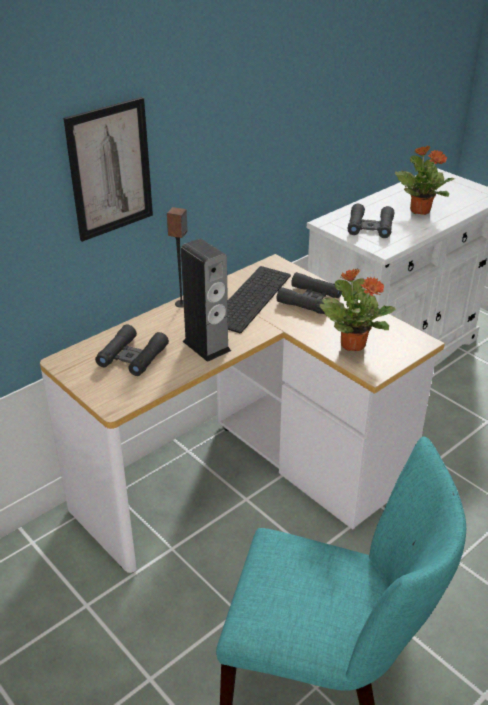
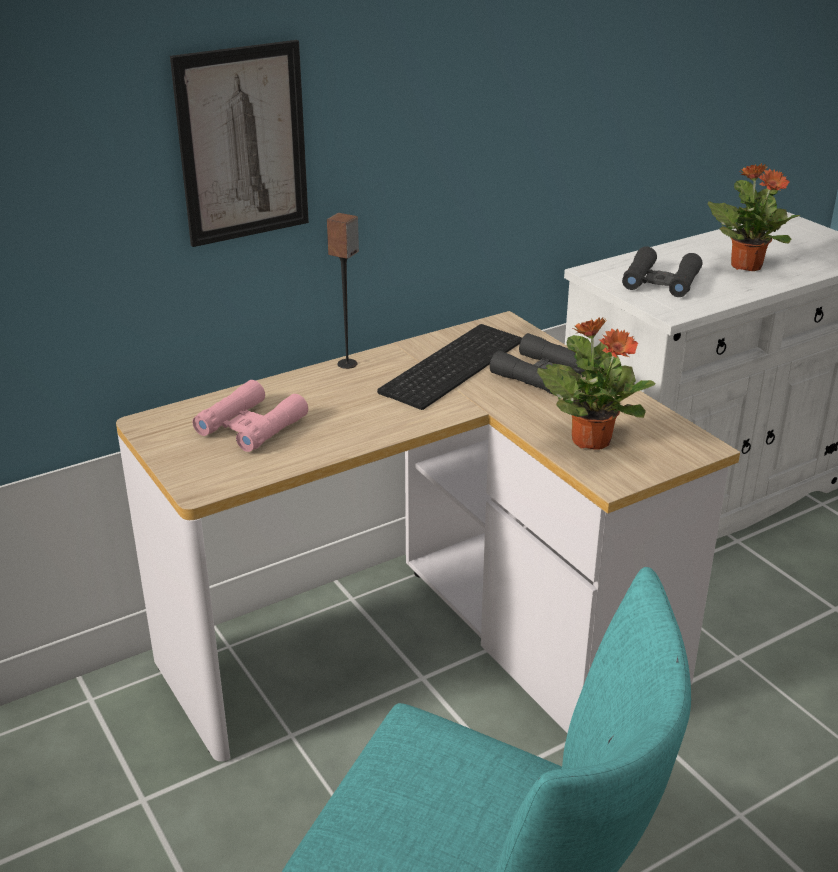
camera: 10 degrees right, 5 degrees down
black binoculars [95,324,169,376] -> pink binoculars [192,380,308,452]
speaker [181,238,231,362] -> none

